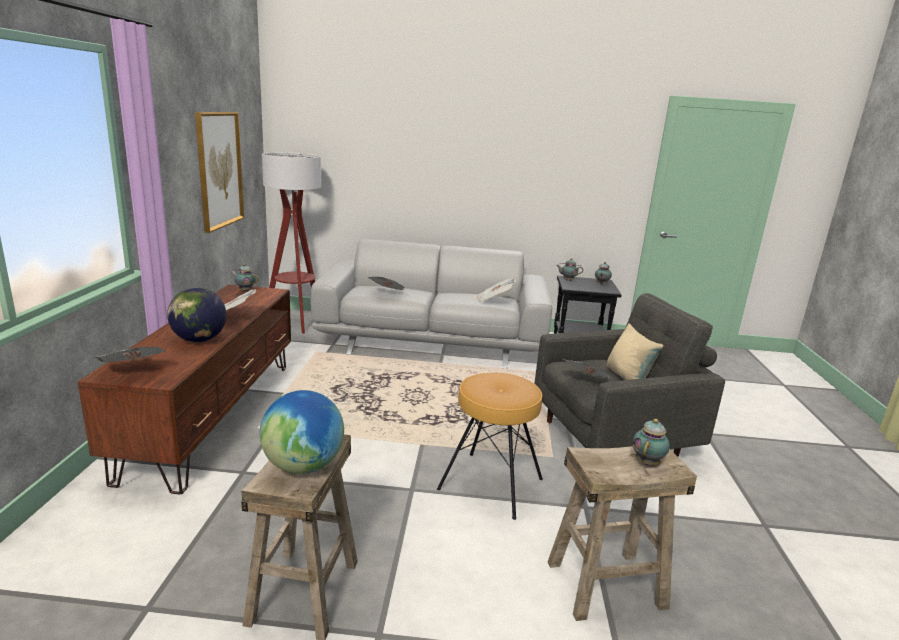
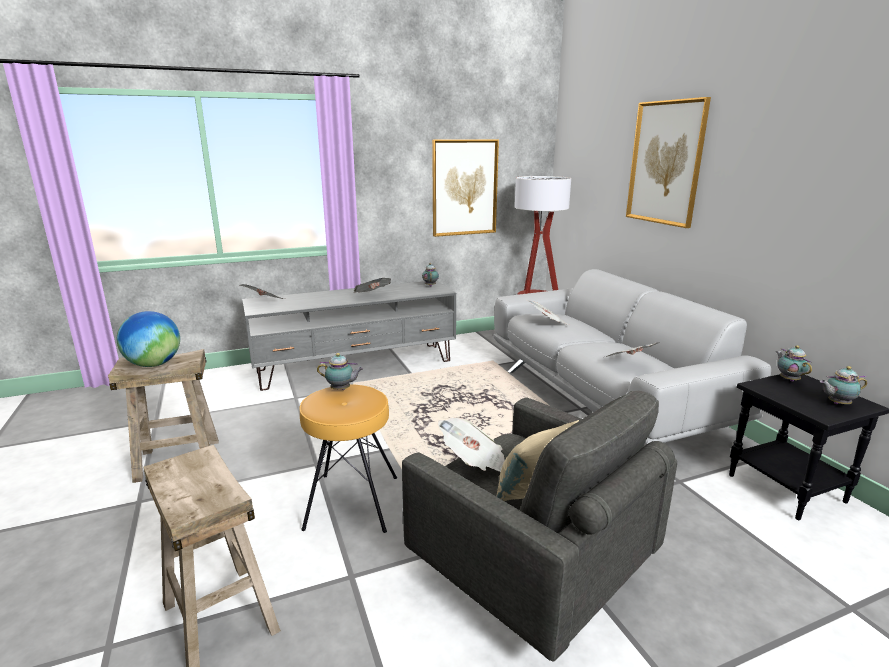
camera: 65 degrees right, 0 degrees up
brown tv stand [77,284,291,494] -> grey tv stand [242,281,456,391]
globe [167,288,226,342] -> none
teapot [632,419,670,465] -> teapot moved to [317,353,363,390]
none -> picture [626,97,711,228]

